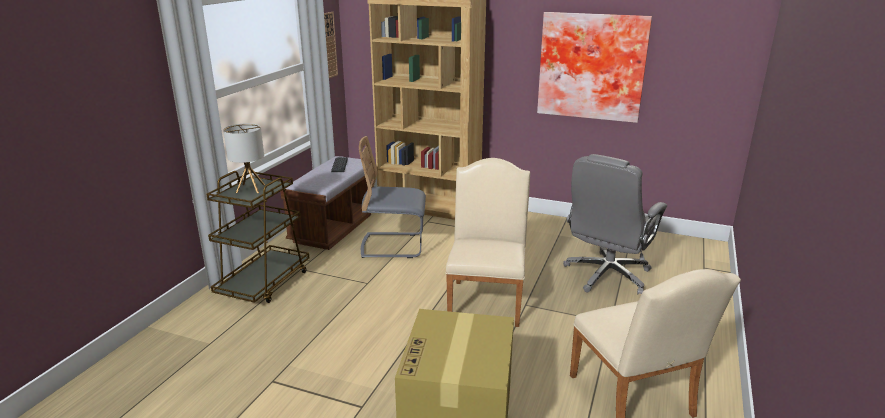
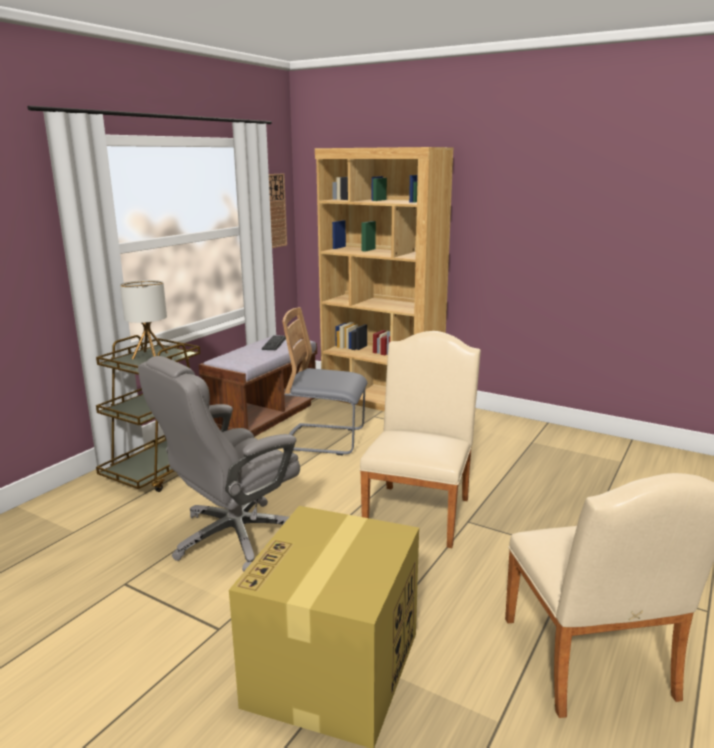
camera: 10 degrees right, 5 degrees down
picture [537,12,652,123] -> none
grey office chair [563,154,667,295] -> grey office chair moved to [138,356,300,571]

